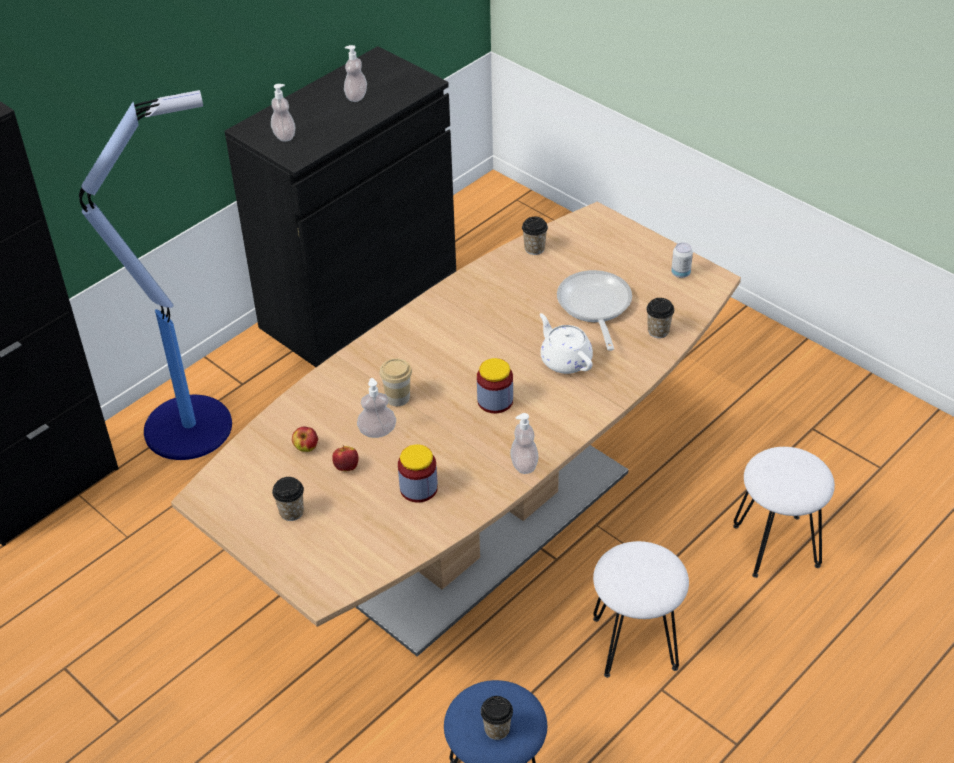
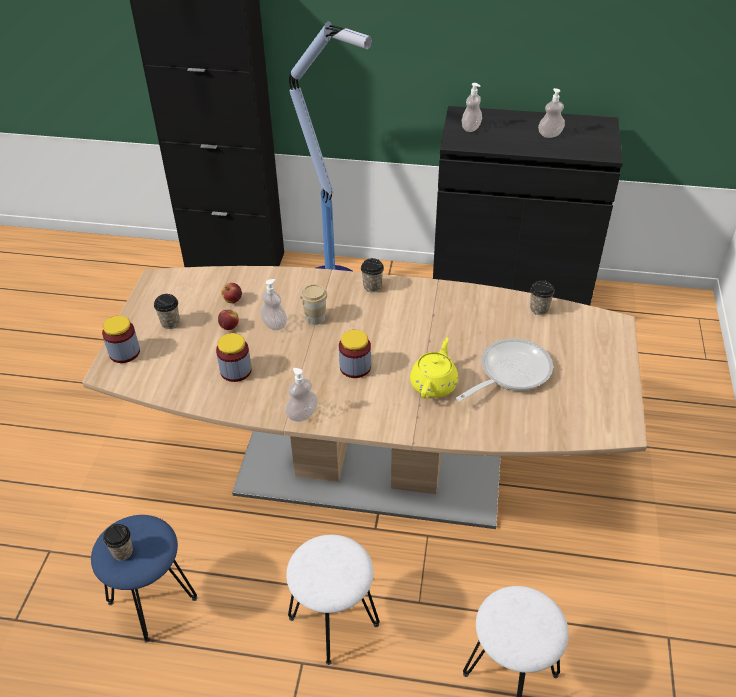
camera: 55 degrees right, 0 degrees up
white teapot [540,313,593,374] -> yellow teapot [410,338,458,399]
cup [646,298,674,338] -> cup moved to [361,258,384,292]
can [671,243,693,278] -> none
none -> jar [102,316,140,363]

